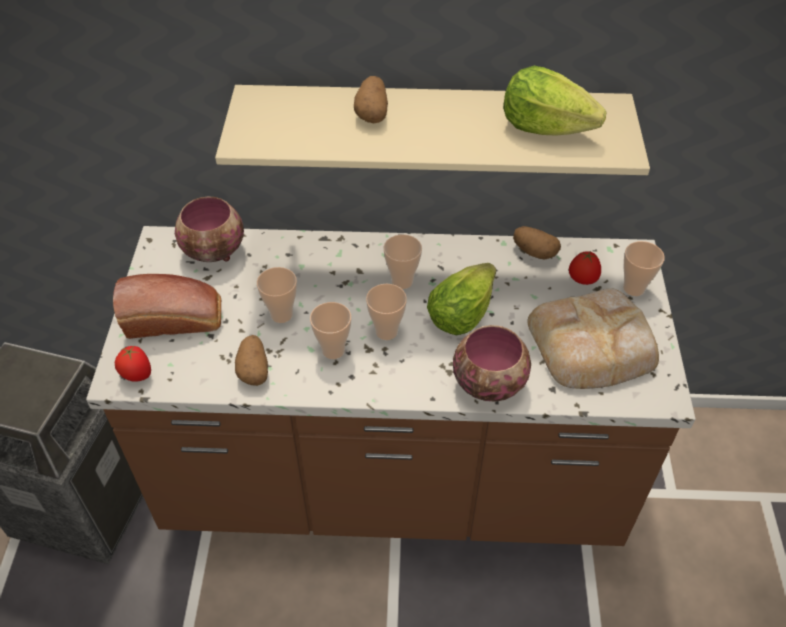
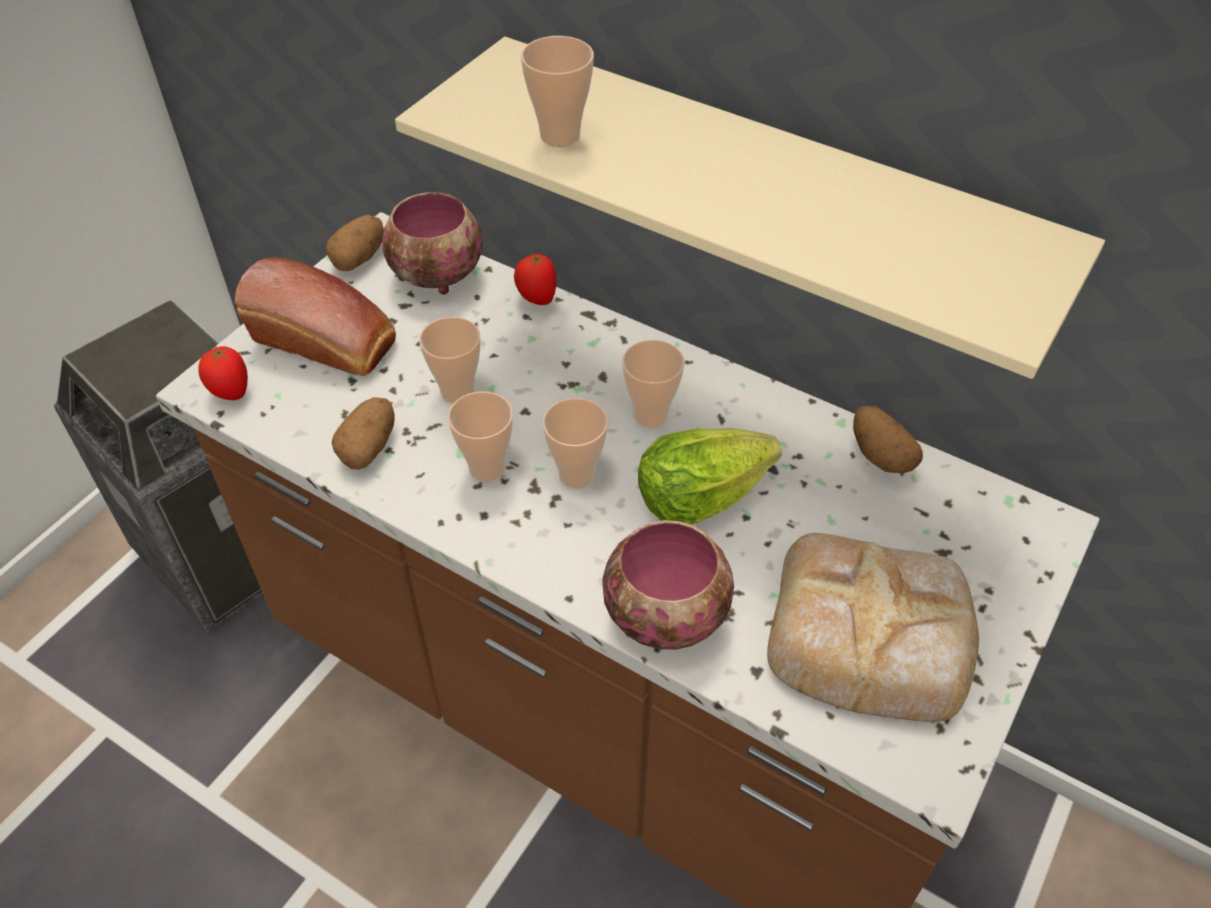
camera: 30 degrees right, 0 degrees up
potato [354,76,388,123] -> potato moved to [326,214,384,271]
lettuce [503,66,606,136] -> none
tomato [569,251,601,285] -> tomato moved to [514,253,556,305]
cup [623,241,665,296] -> cup moved to [521,36,594,147]

